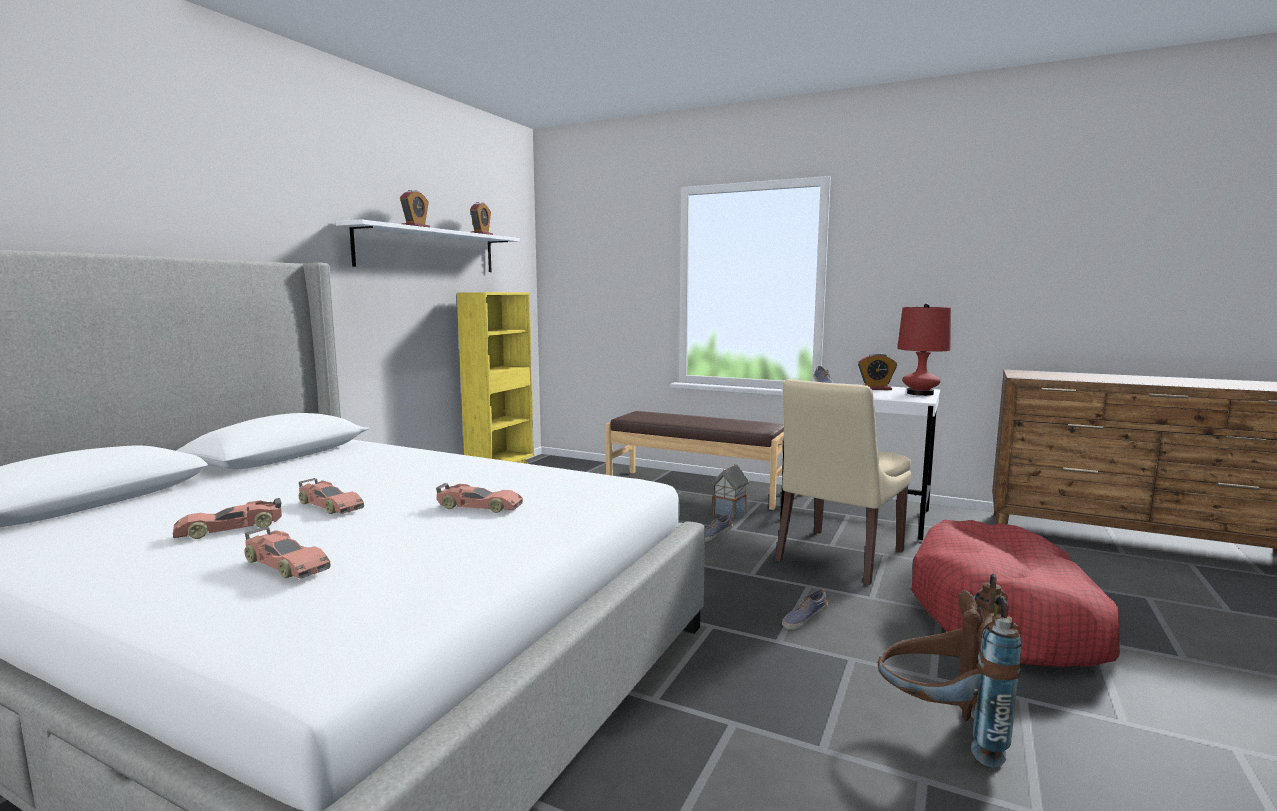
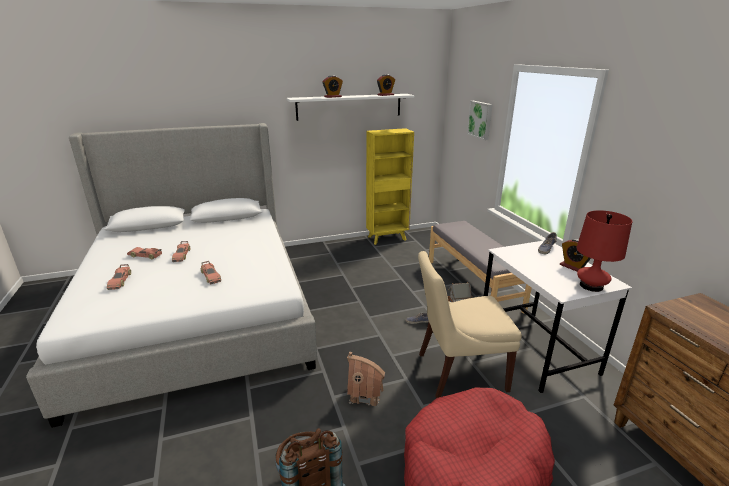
camera: 45 degrees right, 15 degrees up
brown bench [606,411,784,510] -> grey bench [429,221,532,314]
shoe [782,588,828,630] -> toy house [347,352,385,406]
none -> picture [467,101,493,140]

